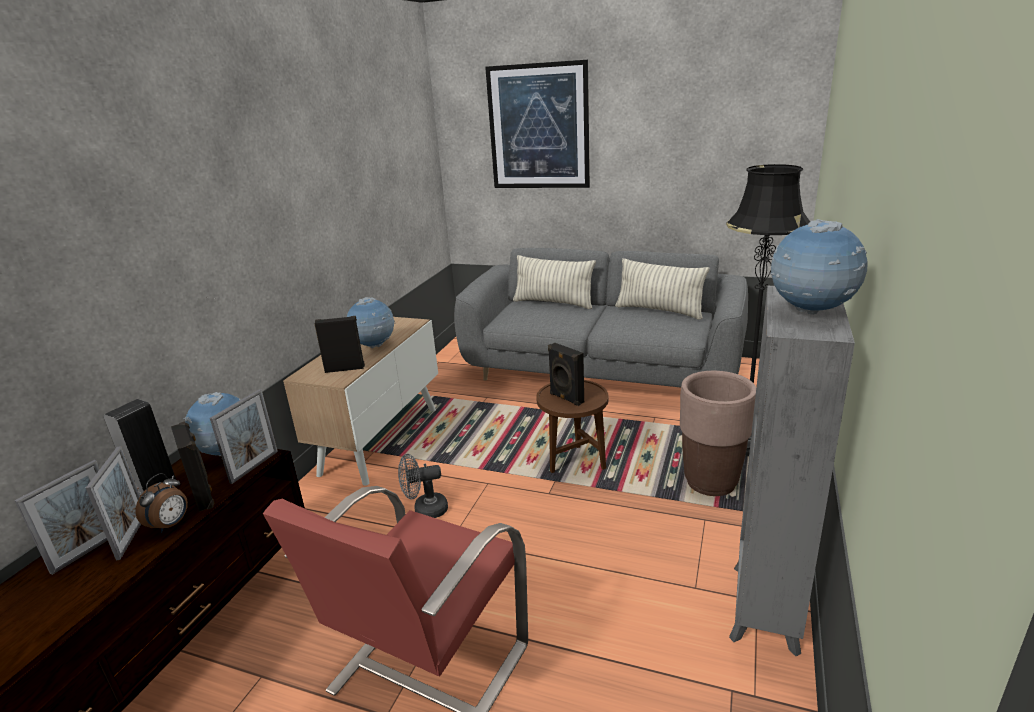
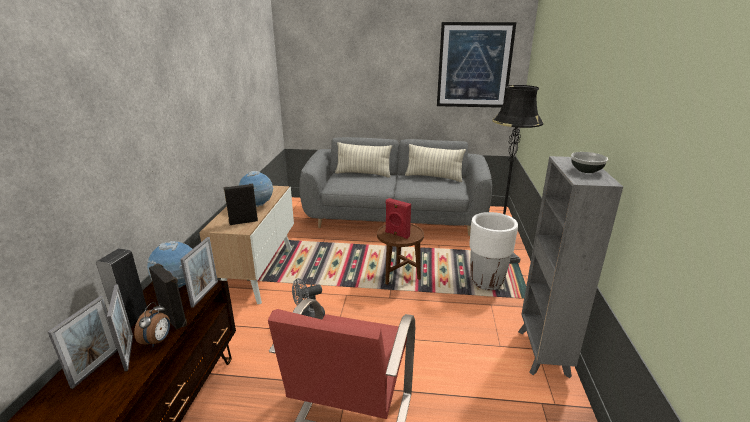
camera: 15 degrees left, 0 degrees up
picture [485,60,590,188] -> picture moved to [437,22,516,108]
black speaker [548,343,584,406] -> red speaker [385,198,411,239]
brown planter [680,371,756,496] -> white planter [469,212,518,290]
globe [771,219,868,315] -> bowl [571,152,608,173]

